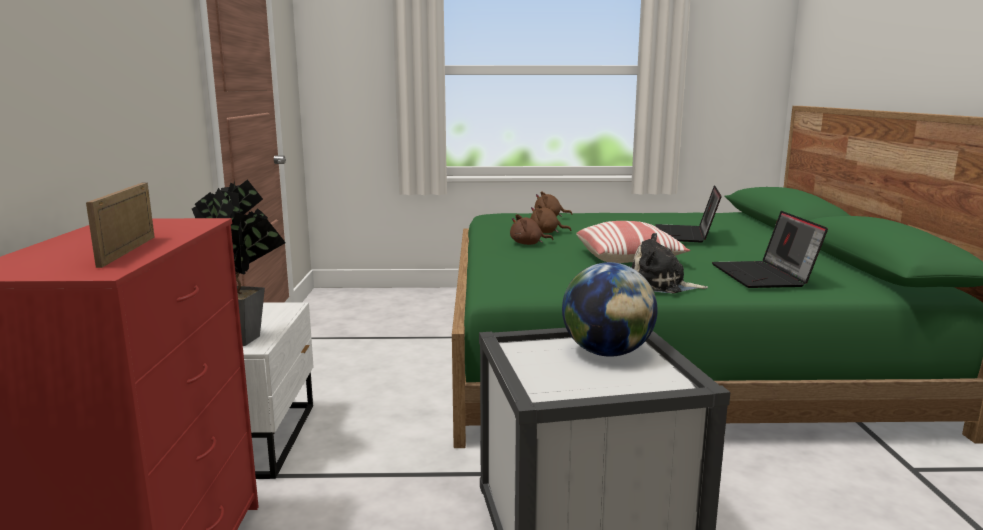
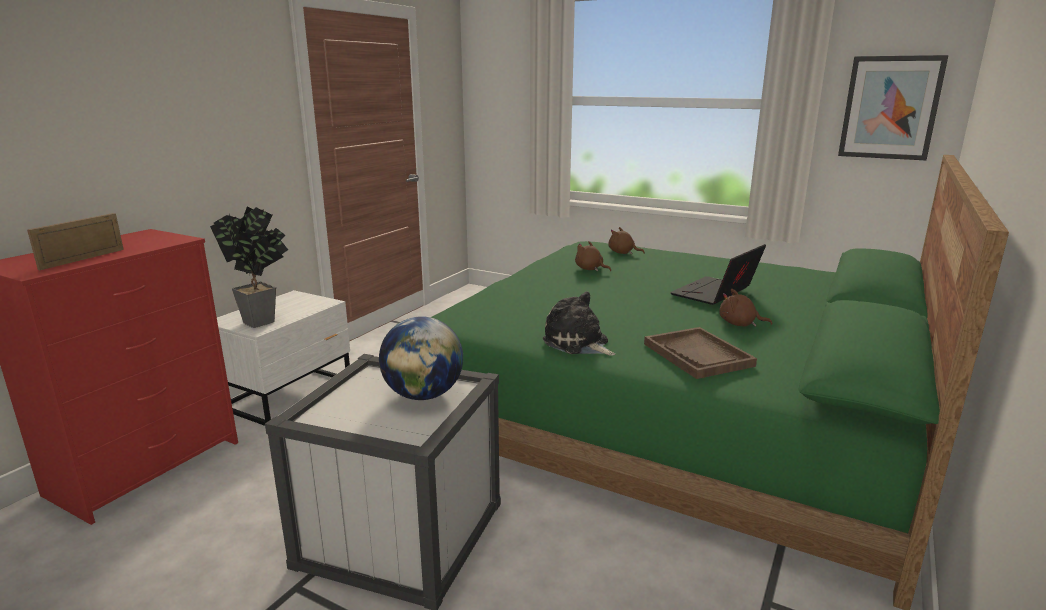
camera: 30 degrees right, 5 degrees up
brown plush toy [510,214,554,245] -> brown plush toy moved to [719,289,772,327]
pillow [576,221,690,263] -> none
laptop [712,211,828,288] -> brown tray [644,327,757,379]
none -> picture [838,55,948,160]

